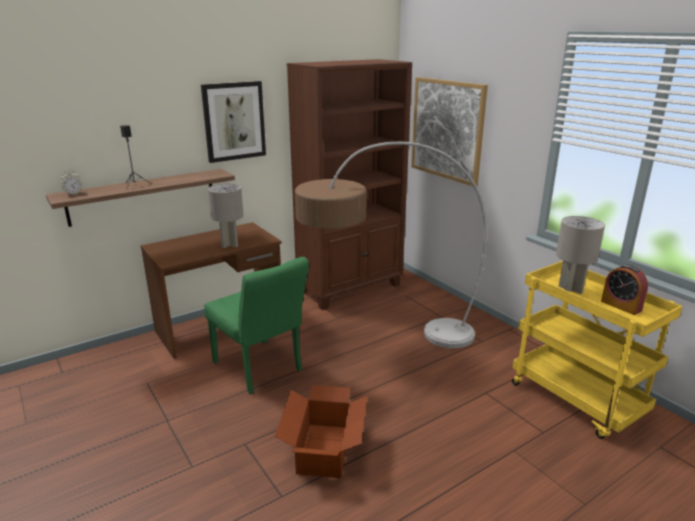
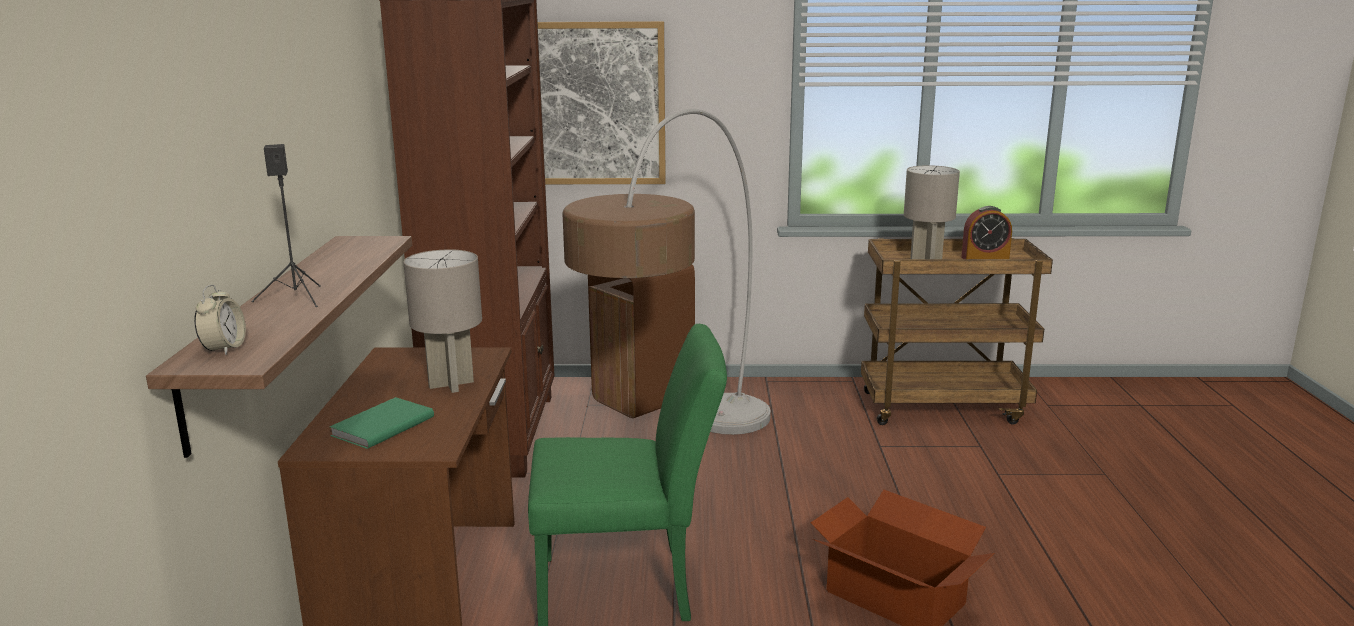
camera: 55 degrees left, 5 degrees down
picture [201,81,266,163] -> none
yellow cart [512,261,683,439] -> brown cart [861,238,1053,425]
none -> green book [330,397,434,449]
none -> brown trash can [588,265,695,418]

